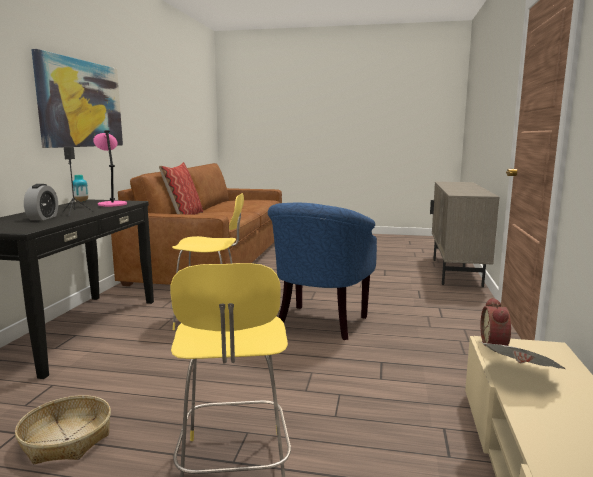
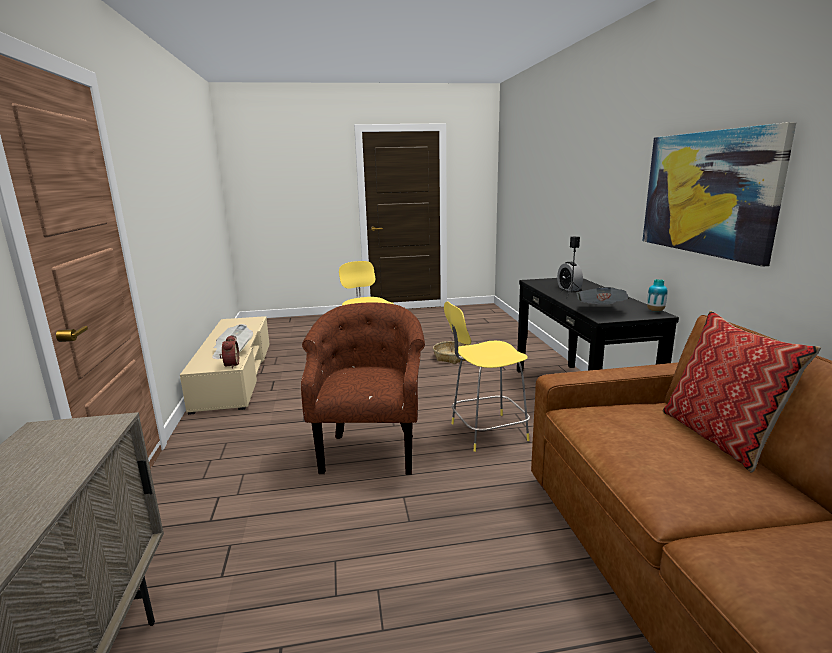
camera: 160 degrees right, 5 degrees up
pink table lamp [93,130,127,207] -> newspaper [576,287,629,305]
blue armchair [268,203,377,340] -> brown armchair [301,302,425,475]

